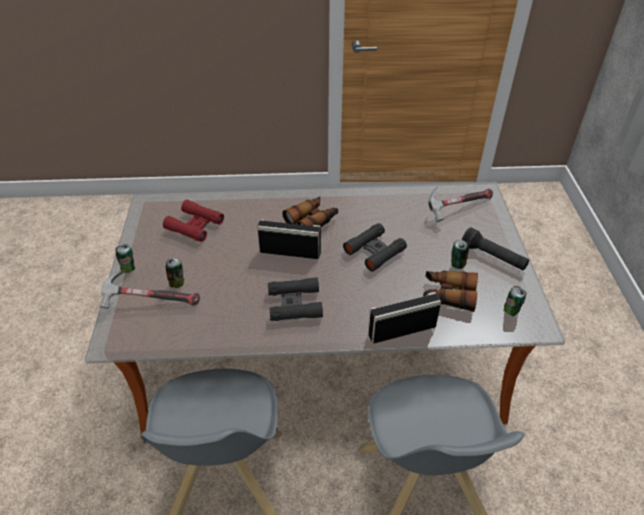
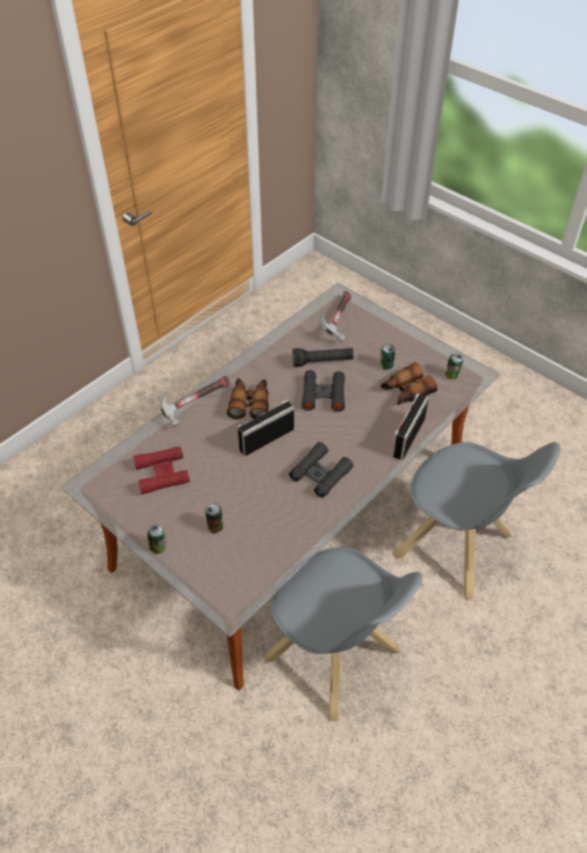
camera: 45 degrees left, 5 degrees up
hammer [99,270,200,309] -> hammer moved to [160,376,229,427]
black flashlight [462,227,529,270] -> black flashlight moved to [292,348,354,367]

